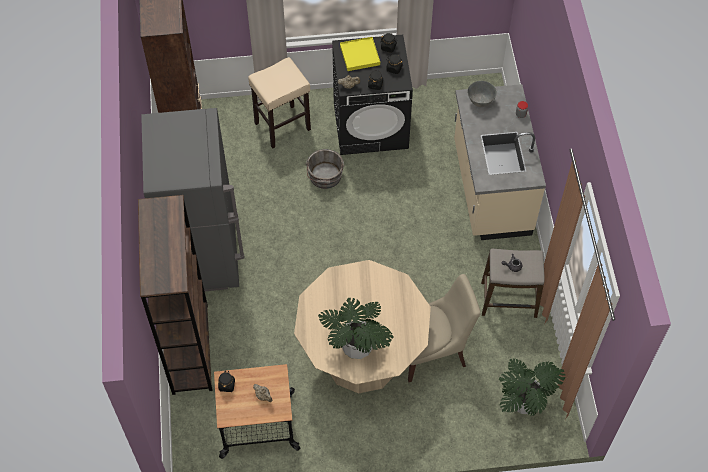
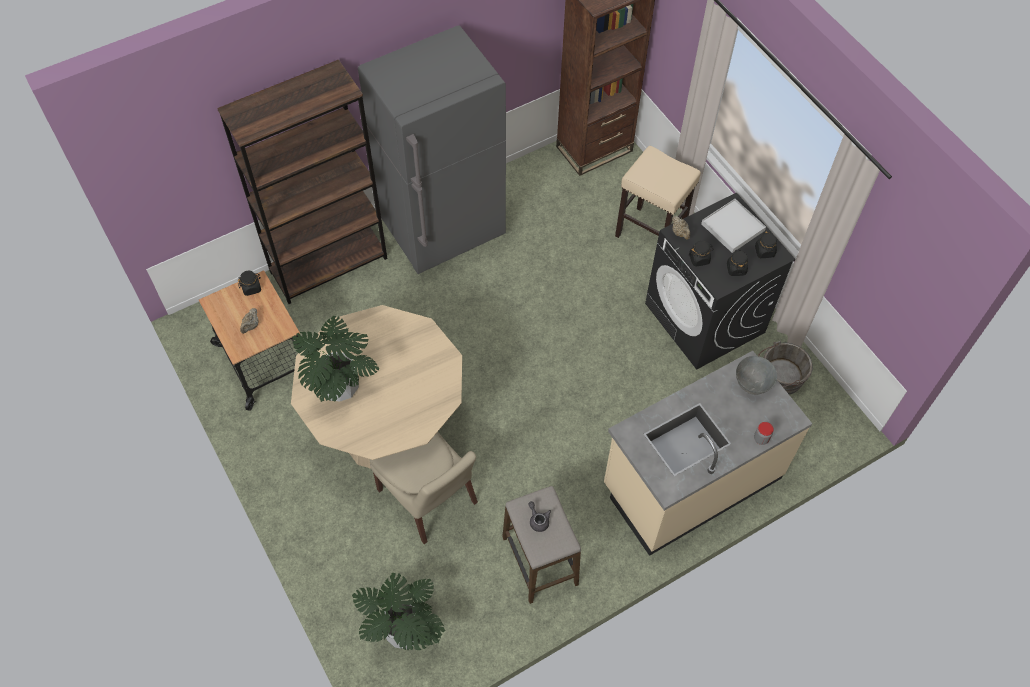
camera: 65 degrees right, 0 degrees up
grey bucket [306,149,344,189] -> grey bucket moved to [758,341,813,394]
yellow tray [340,37,380,71] -> white tray [701,199,766,253]

